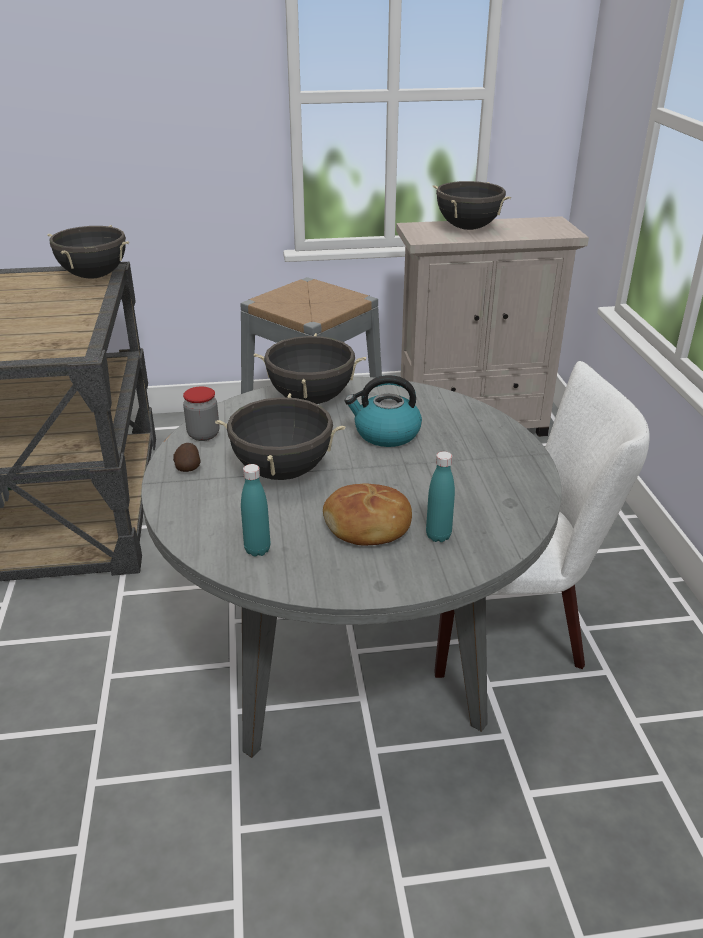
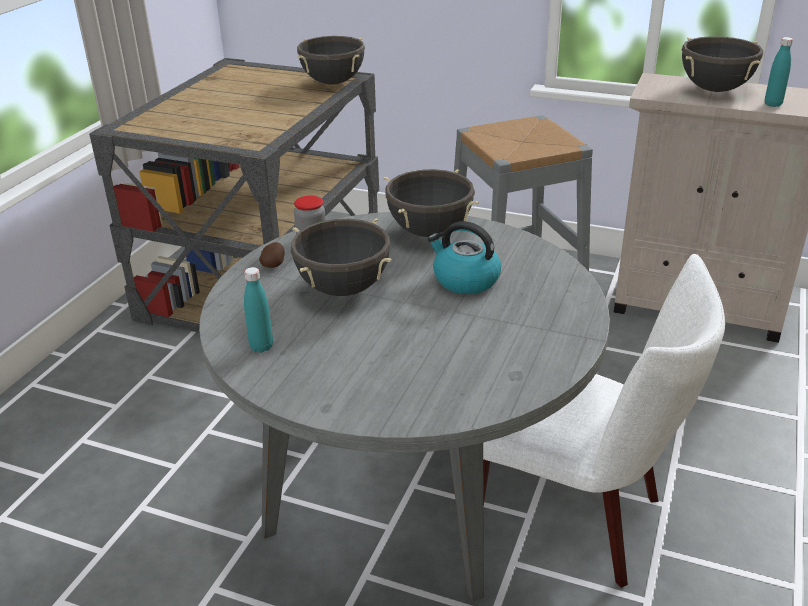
camera: 30 degrees right, 0 degrees up
bread [323,483,412,546] -> none
turquoise bottle [426,451,455,542] -> turquoise bottle moved to [765,37,793,107]

